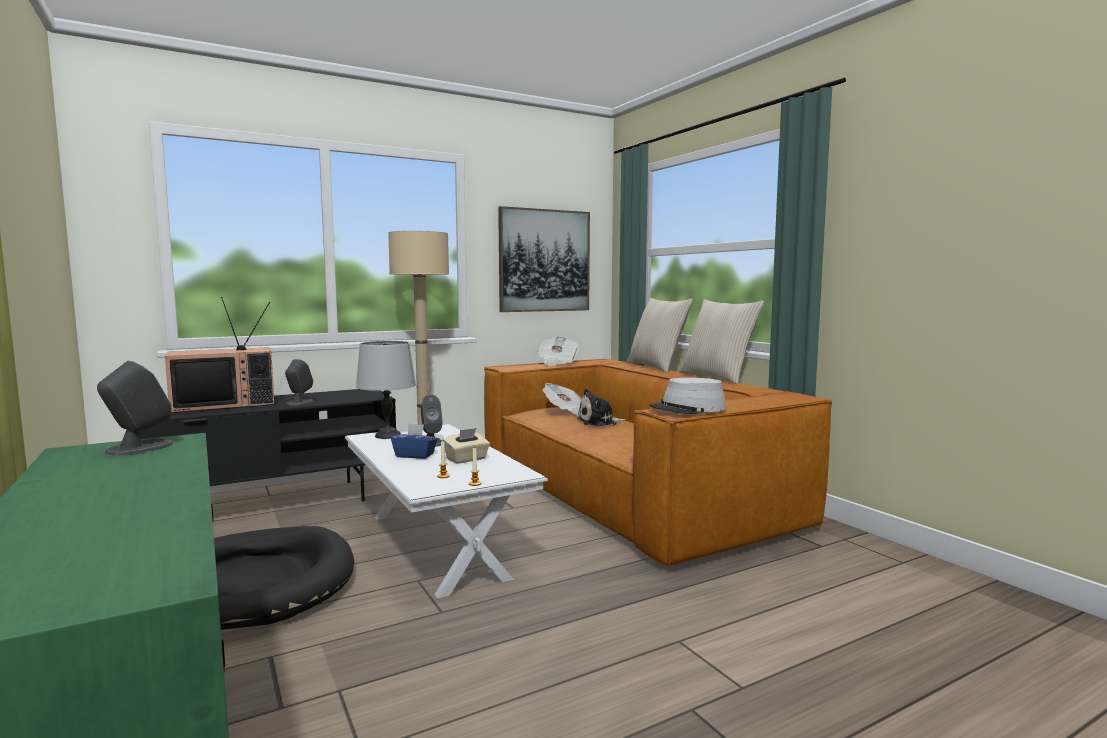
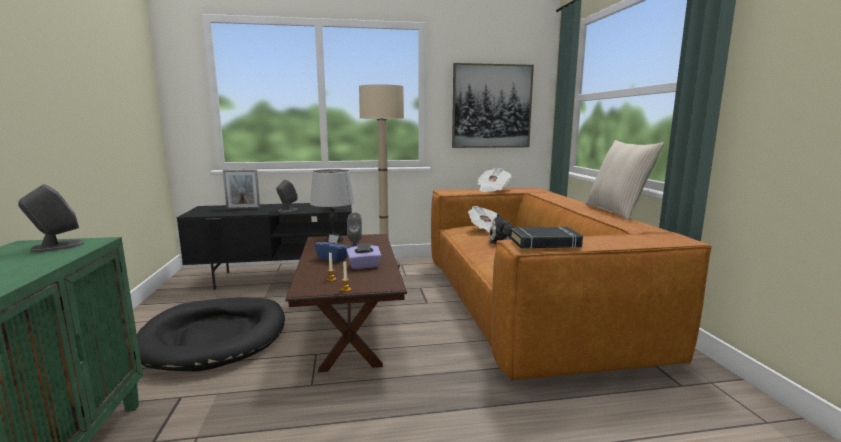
camera: 20 degrees right, 5 degrees up
television [165,297,274,413] -> picture frame [223,170,260,209]
white coffee table [345,424,548,598] -> brown coffee table [285,234,407,372]
beige tissue box [443,428,490,464] -> purple tissue box [346,243,382,269]
beige pillow [627,298,693,373] -> none
grey hat [649,378,726,414] -> black book [510,227,583,249]

